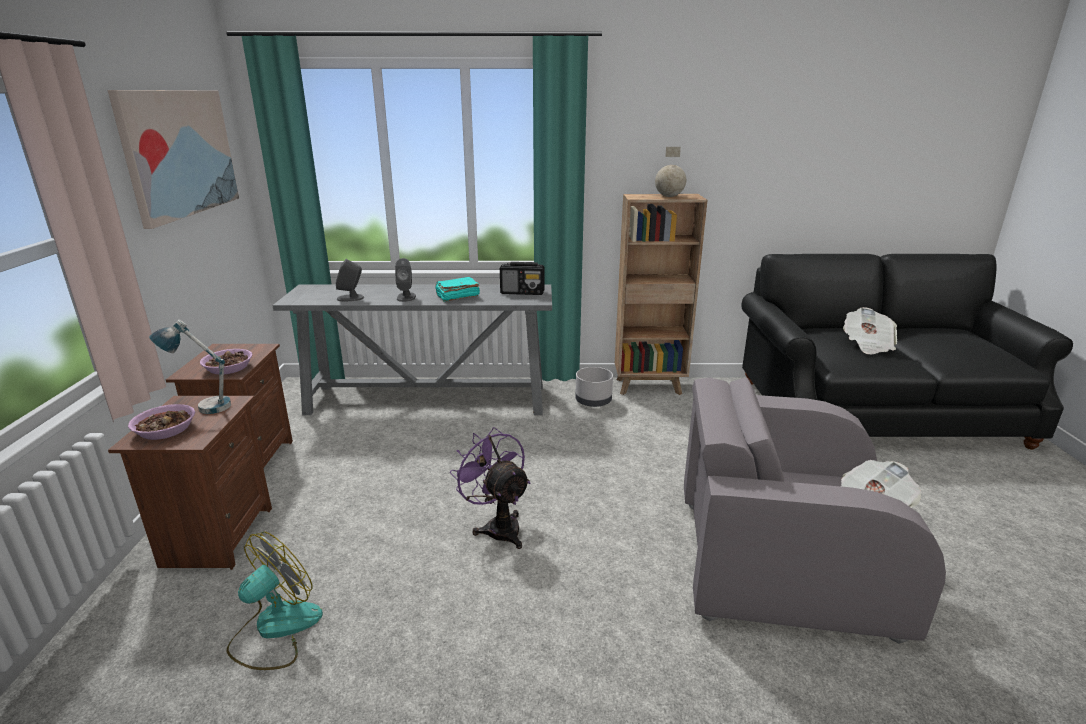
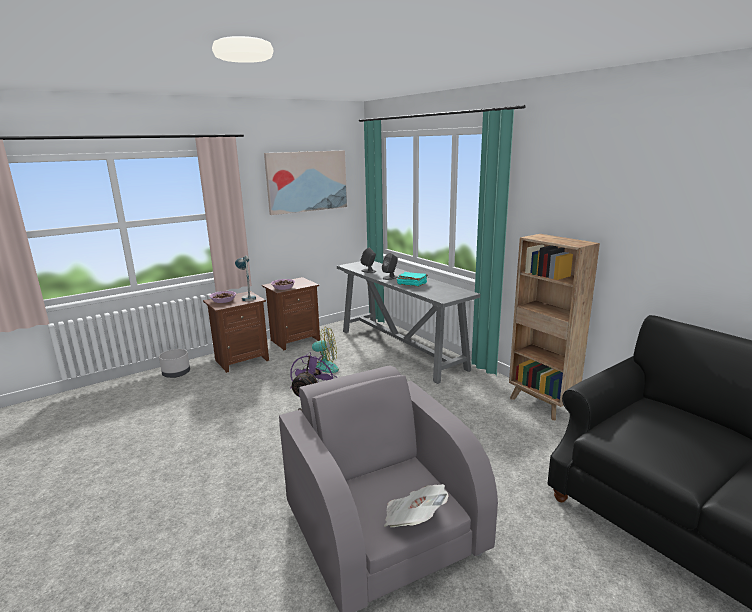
camera: 55 degrees right, 5 degrees down
fan [227,532,323,670] -> fan moved to [303,327,339,373]
radio [500,262,544,295] -> none
grey planter [575,367,613,407] -> grey planter moved to [159,349,190,378]
globe [655,147,686,197] -> none
newspaper [843,307,897,354] -> none

